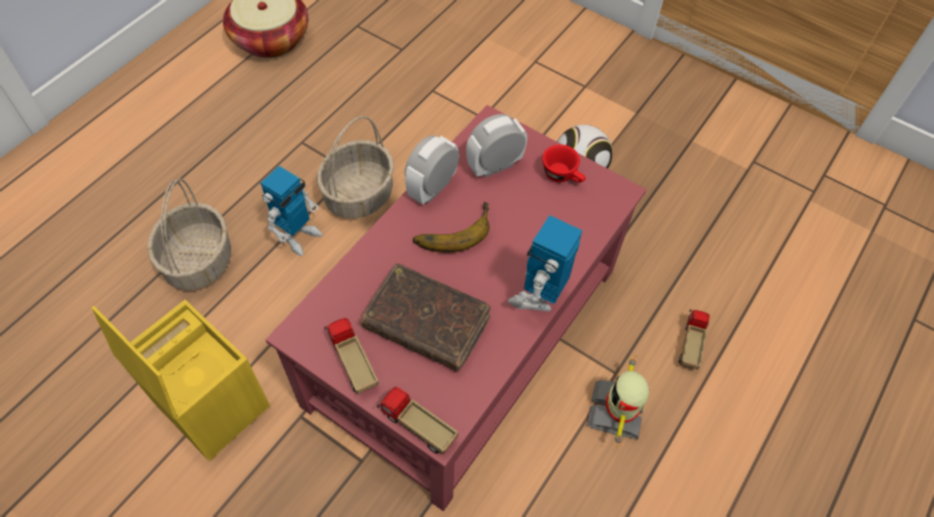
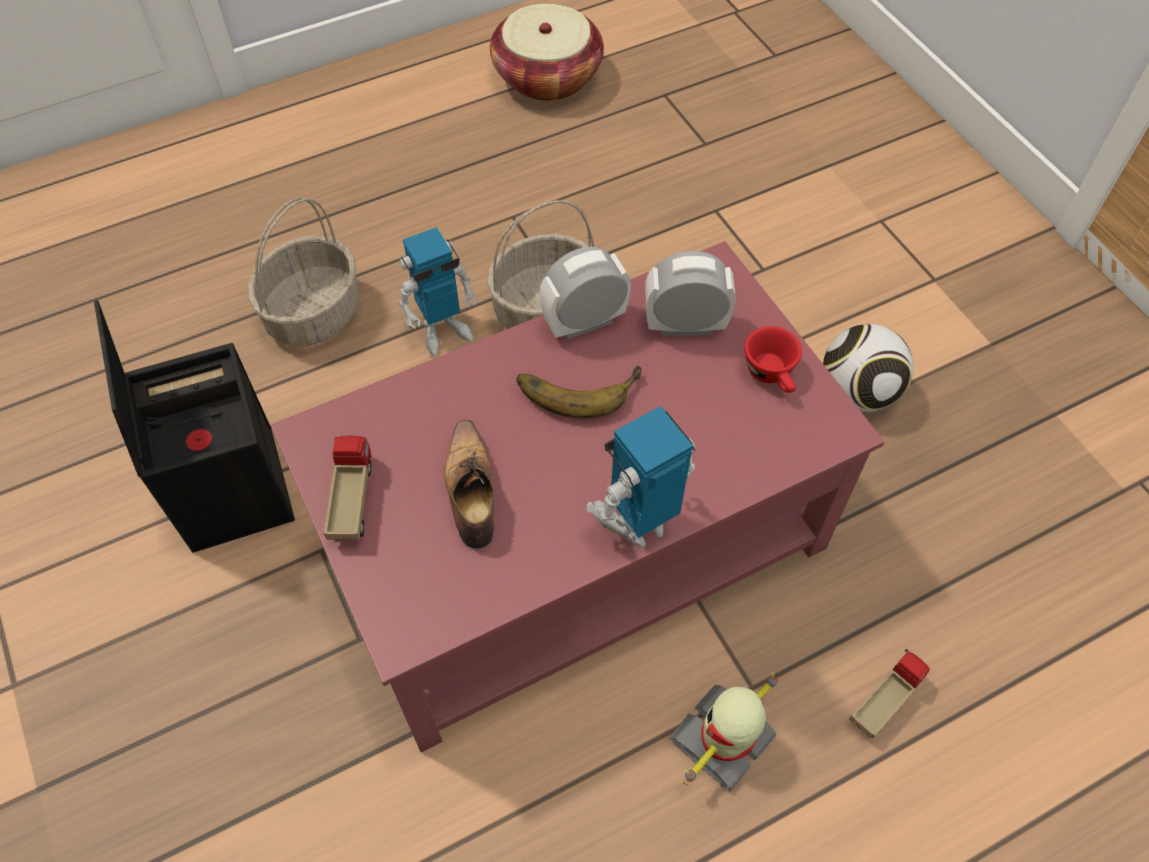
camera: 30 degrees right, 0 degrees up
yellow storage box [92,300,270,461] -> black storage box [94,300,295,553]
brown book [361,263,491,372] -> shoe [444,420,495,549]
toy truck [377,386,458,454] -> none

